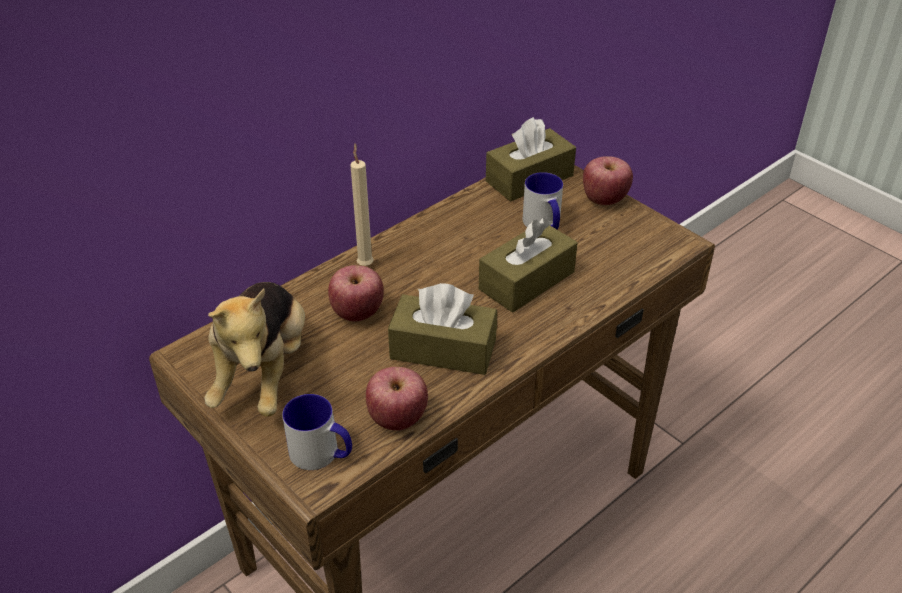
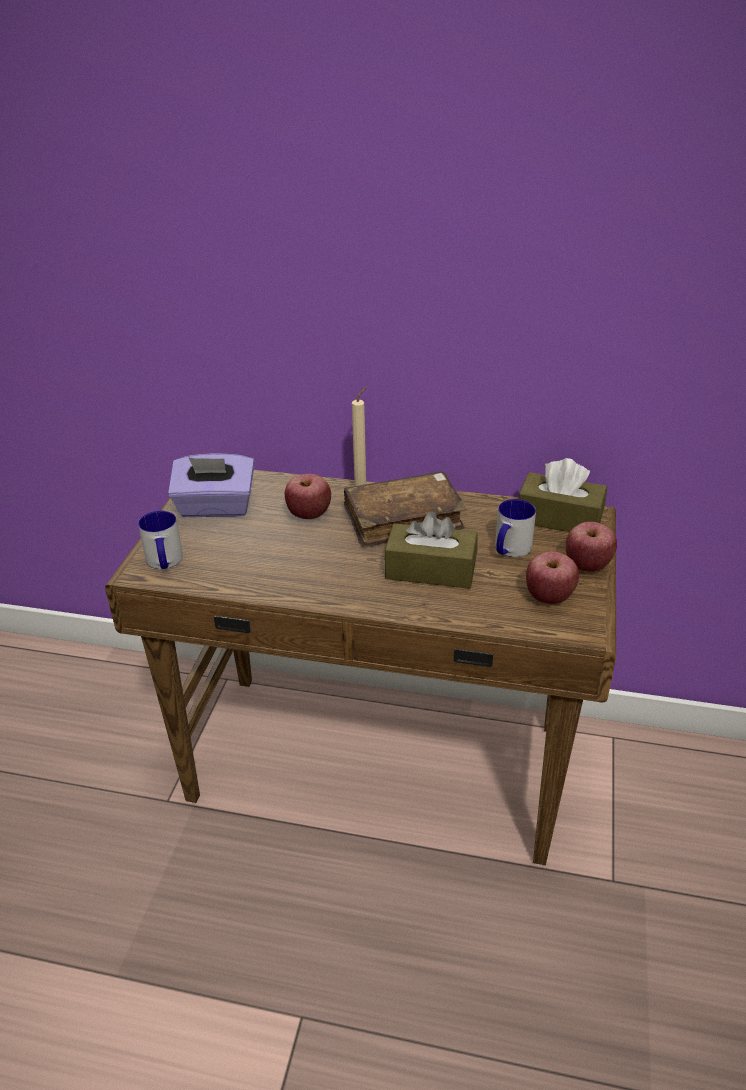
camera: 55 degrees right, 5 degrees down
plush toy [204,282,305,416] -> purple tissue box [168,453,255,518]
apple [366,367,428,430] -> apple moved to [526,551,579,604]
brown tissue box [388,283,497,375] -> none
none -> brown book [344,471,467,548]

